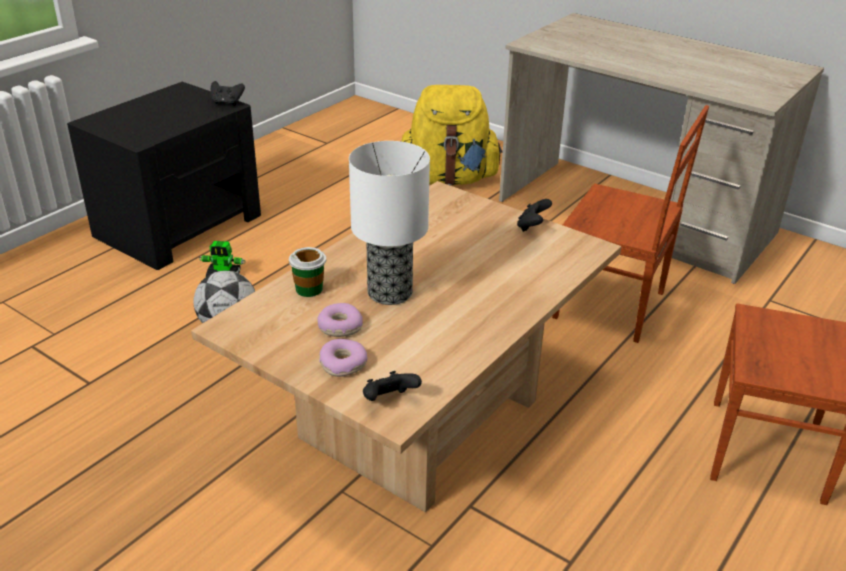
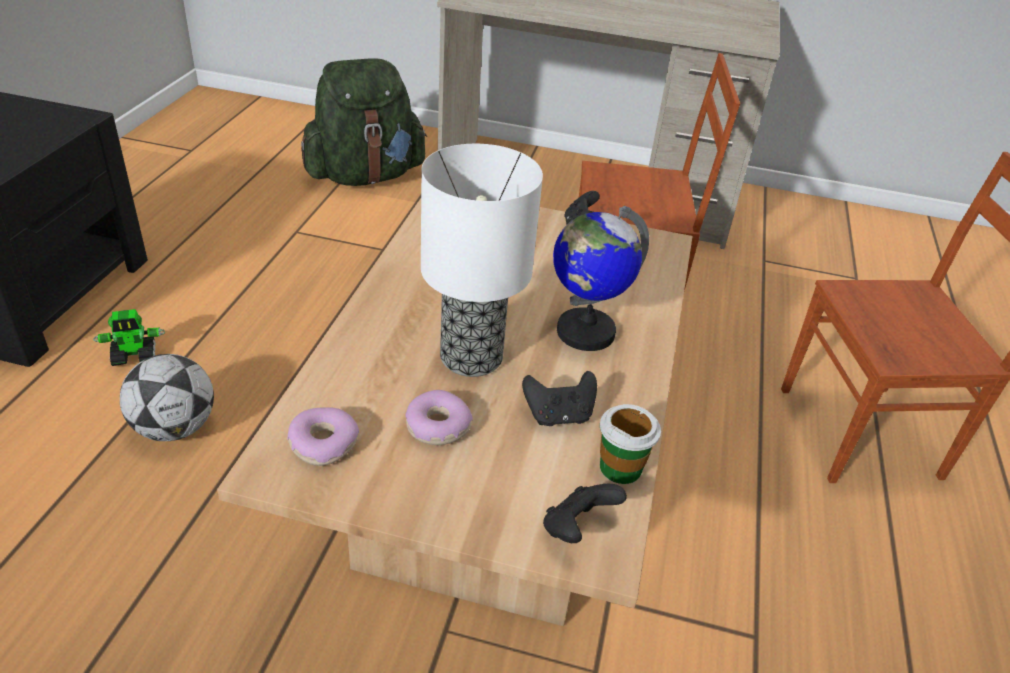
camera: 25 degrees left, 5 degrees up
black game controller [211,81,245,106] -> black game controller moved to [522,371,597,426]
cup [289,247,326,297] -> cup moved to [600,404,661,484]
donut [319,339,367,377] -> donut moved to [287,407,359,466]
yellow backpack [401,85,503,186] -> green backpack [301,58,427,186]
none -> globe [553,206,649,351]

